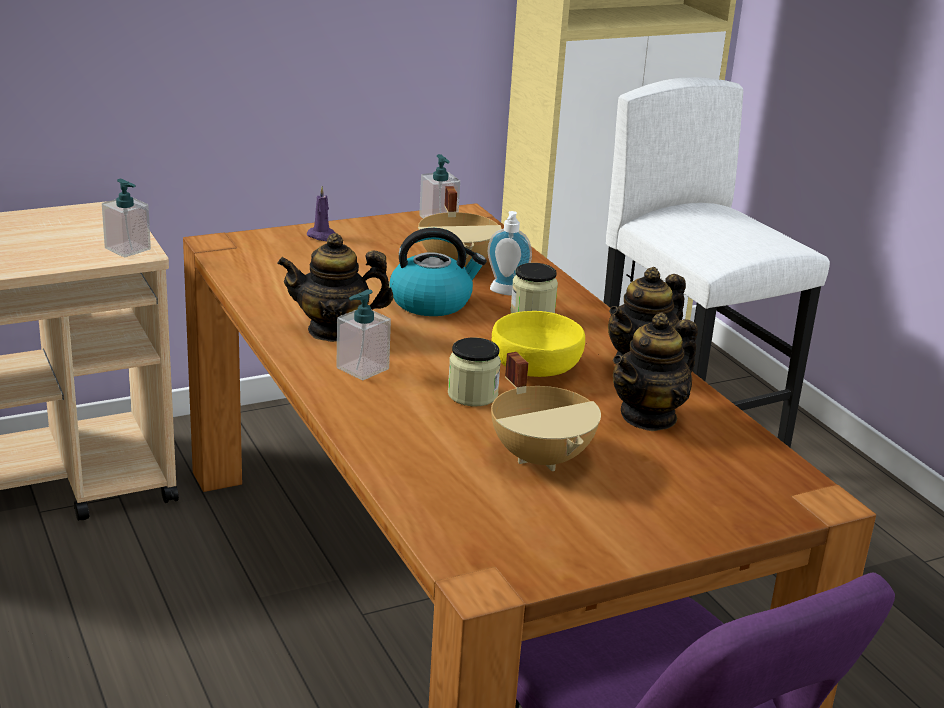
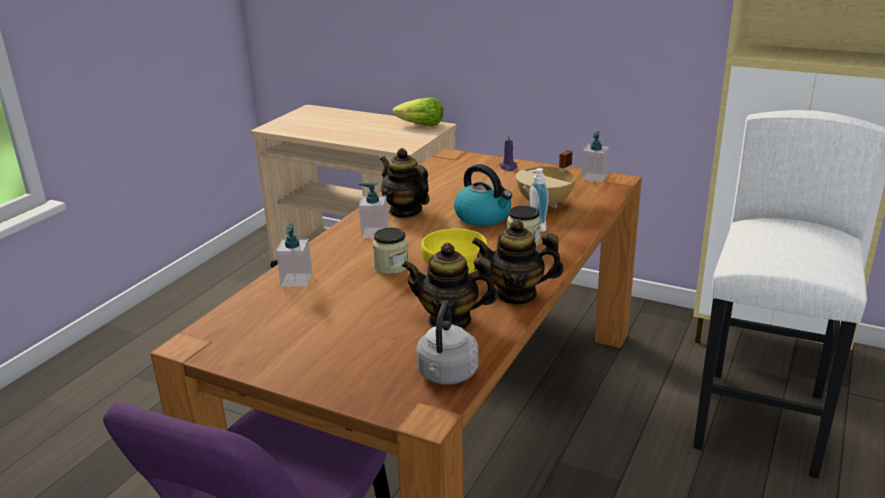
camera: 55 degrees right, 0 degrees up
soap dispenser [102,179,151,258] -> soap dispenser moved to [276,223,312,287]
beige cooking pot [491,352,601,471] -> none
none -> lettuce [392,97,443,126]
none -> grey kettle [416,301,479,385]

